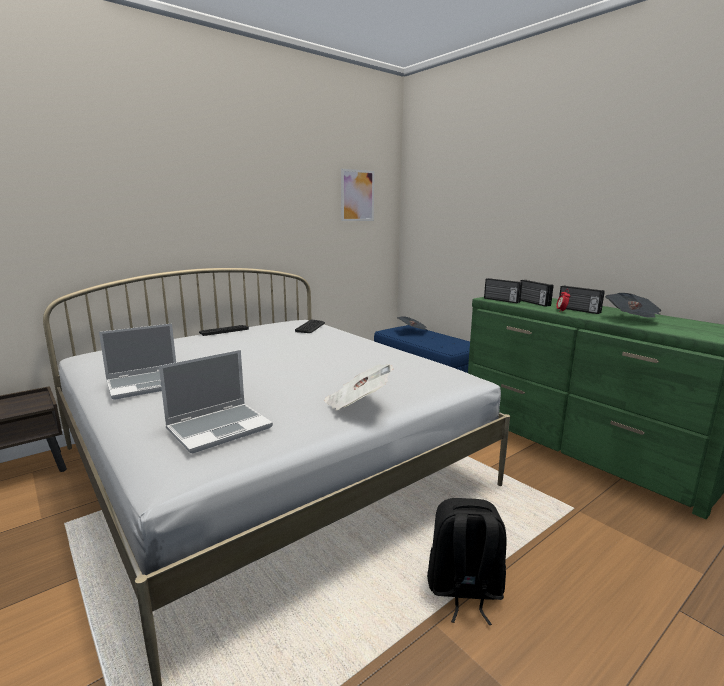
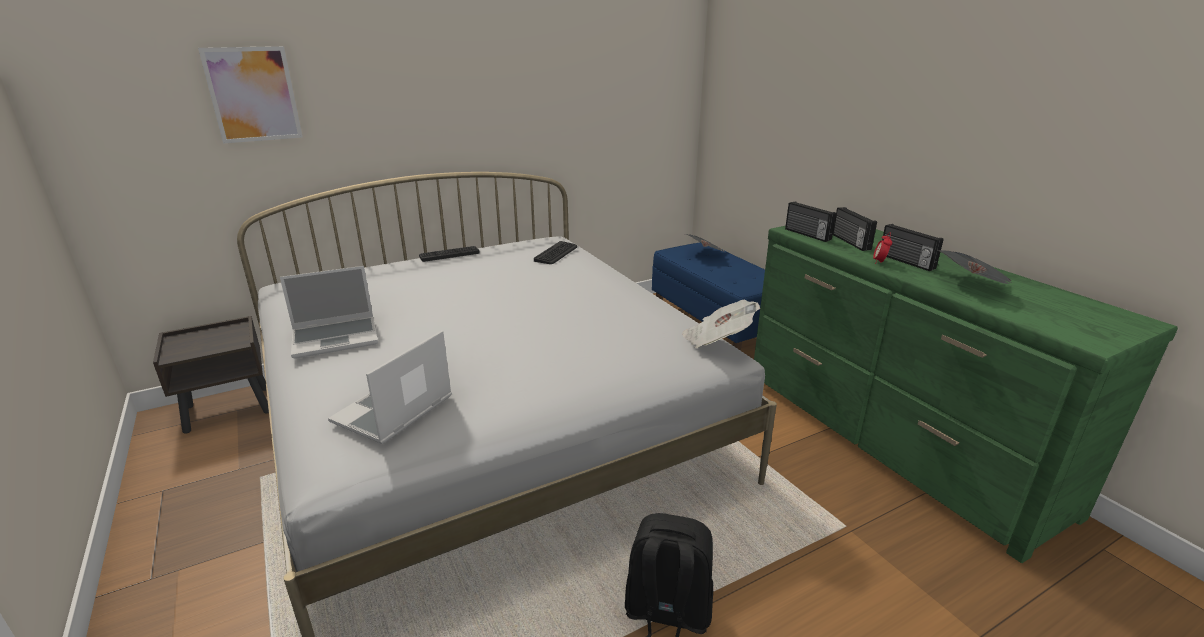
camera: 10 degrees right, 10 degrees up
laptop [159,350,273,453] -> laptop turned 150 degrees clockwise [328,330,452,444]
newspaper [324,364,394,411] -> newspaper moved to [682,300,760,348]
picture [341,169,374,221] -> picture moved to [198,46,303,144]

